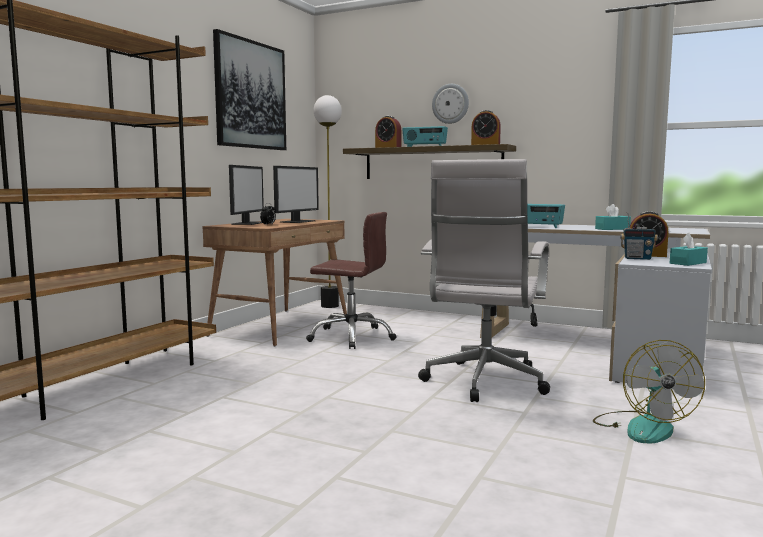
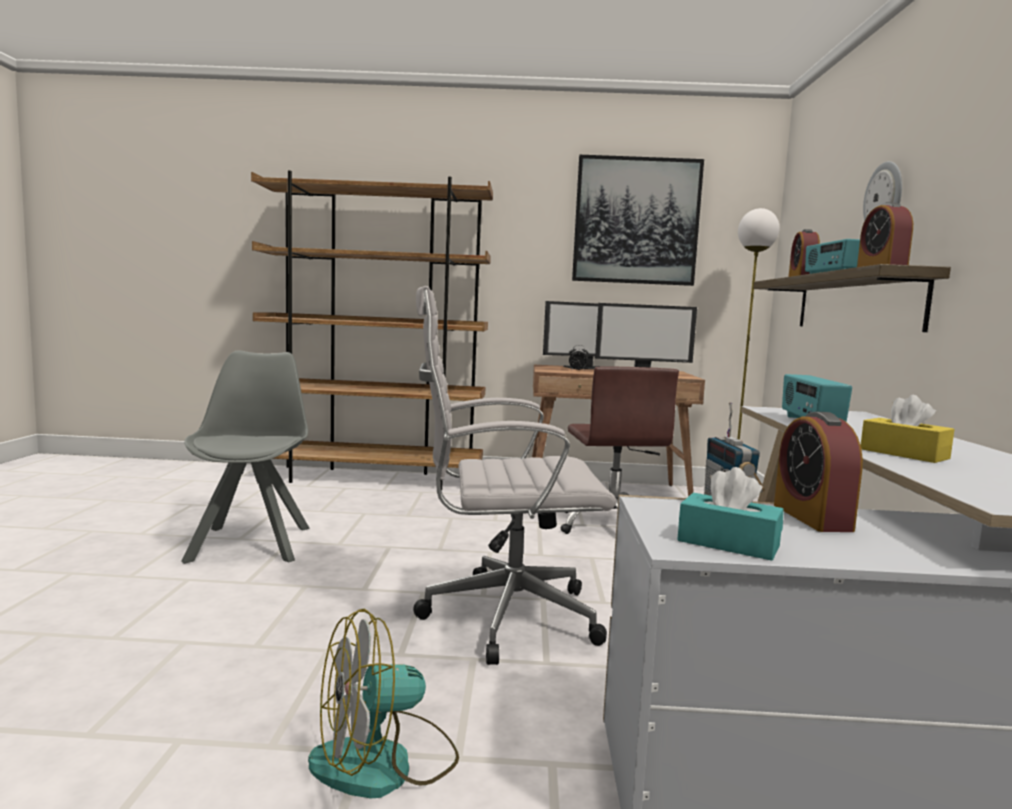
camera: 65 degrees right, 0 degrees up
turquoise tissue box [595,204,631,230] -> yellow tissue box [861,395,955,463]
none -> grey chair [181,350,310,564]

